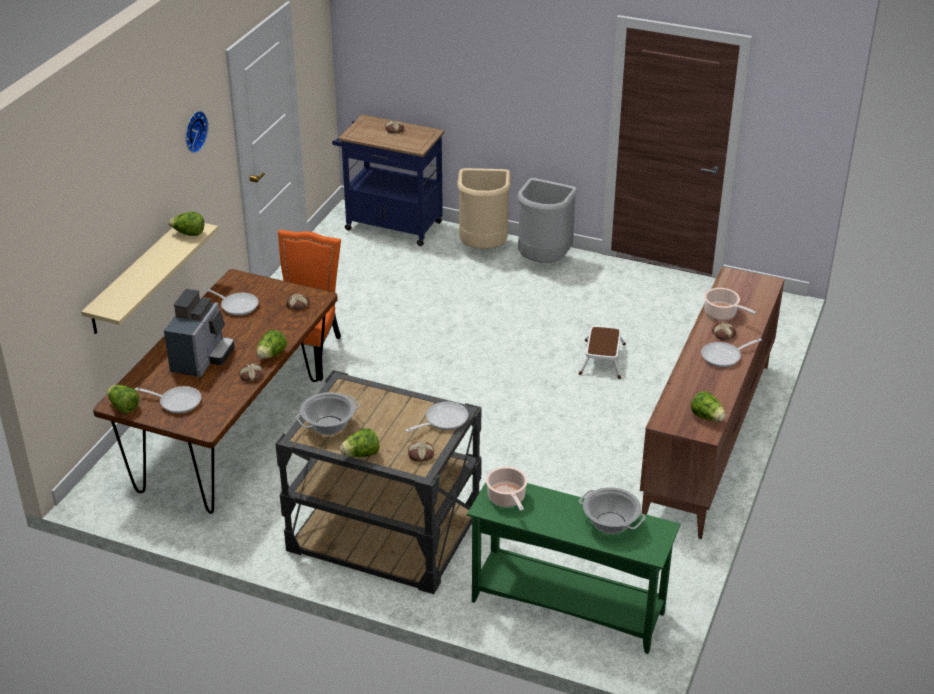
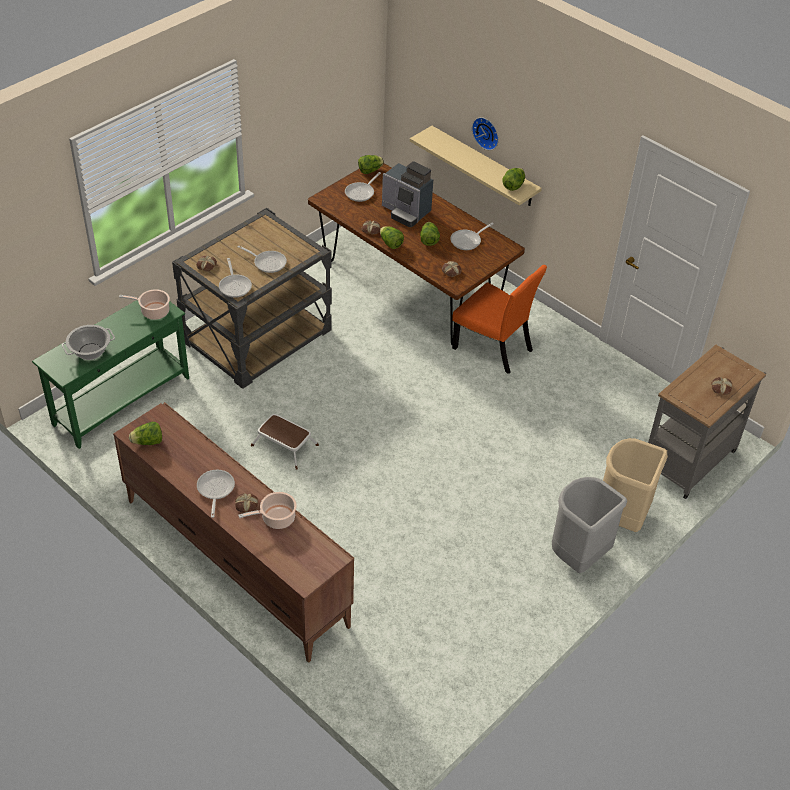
camera: 110 degrees right, 10 degrees up
wall clock [186,111,208,153] -> wall clock moved to [472,117,499,150]
cooking pot [296,392,360,435] -> none
blue cart [332,115,445,246] -> grey cart [648,345,766,499]
lettuce [340,428,379,457] -> lettuce moved to [420,222,440,246]
brown step ladder [579,326,626,379] -> brown step ladder moved to [251,414,319,469]
none -> frying pan [238,246,287,273]

